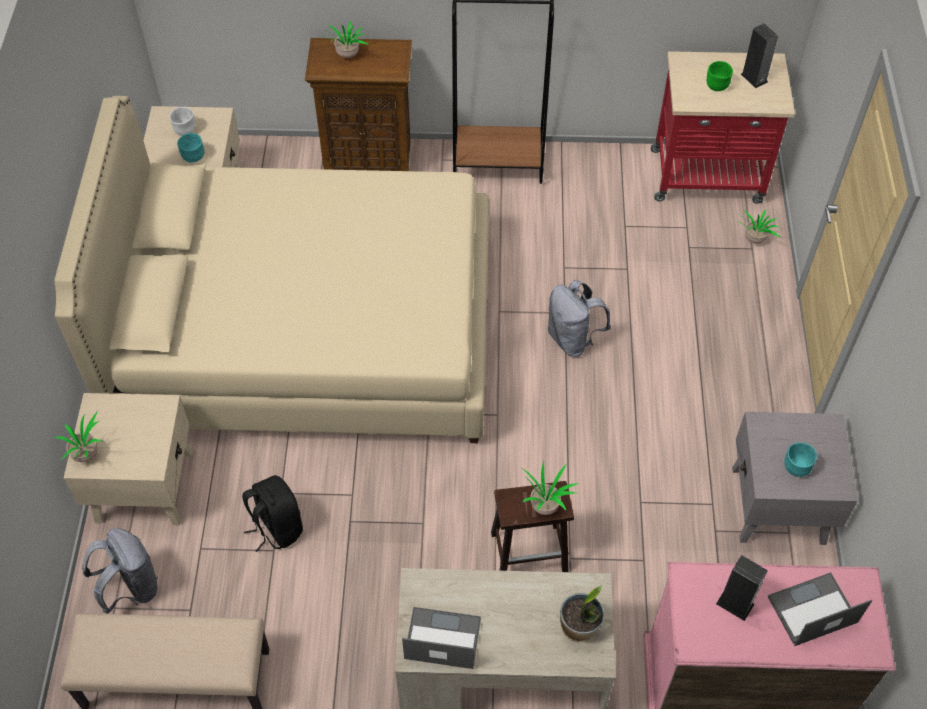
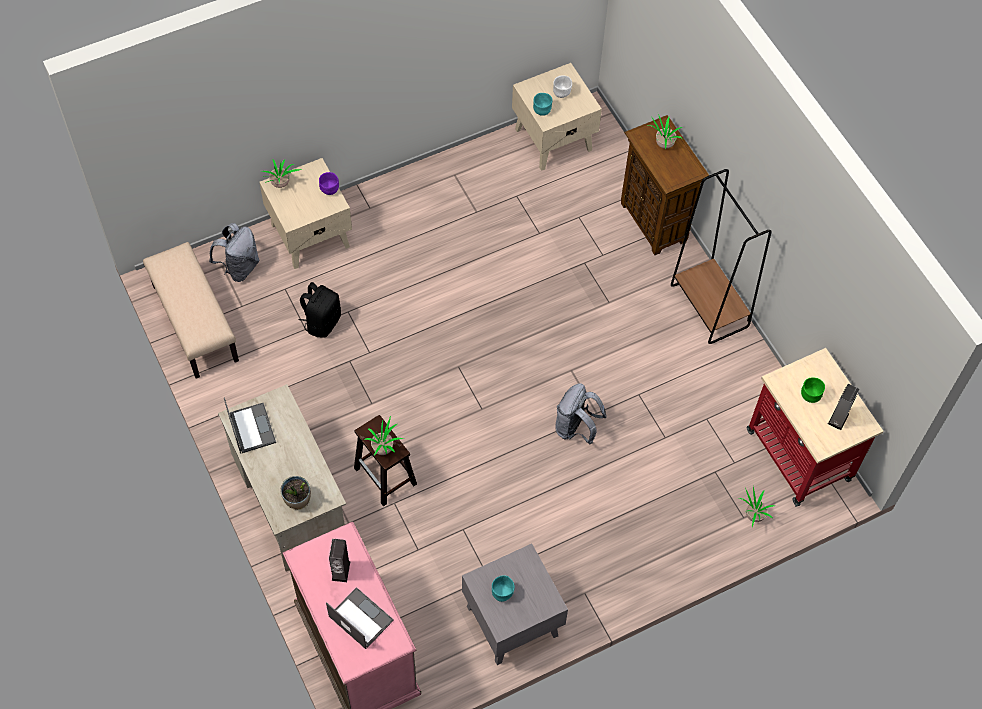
camera: 60 degrees right, 5 degrees up
beige bed [54,96,489,443] -> none
none -> purple bowl [319,172,339,195]

